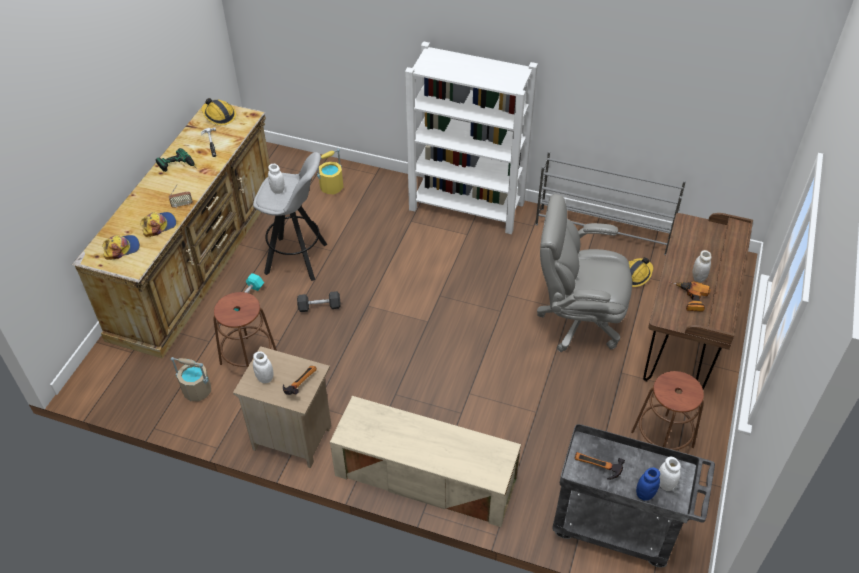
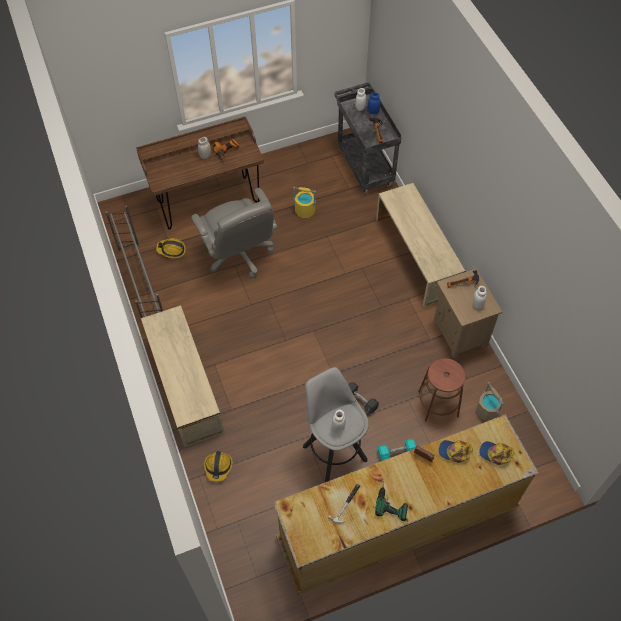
camera: 130 degrees left, 10 degrees up
hard hat [202,98,236,125] -> hard hat moved to [204,451,233,482]
yellow bucket [317,149,343,194] -> yellow bucket moved to [293,187,316,218]
white bookcase [405,41,538,234] -> beige bench [141,305,225,447]
brown stool [631,371,704,450] -> none

